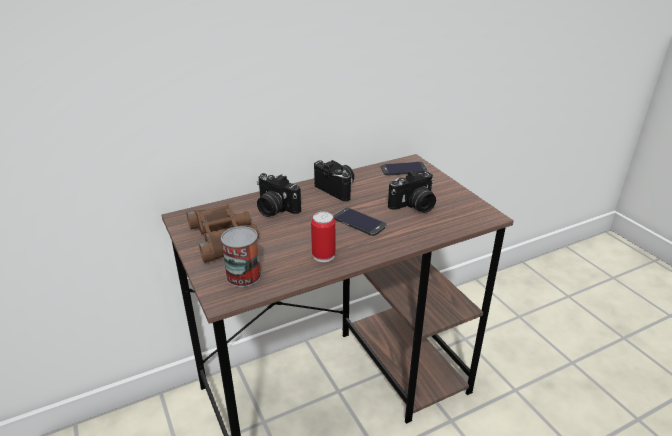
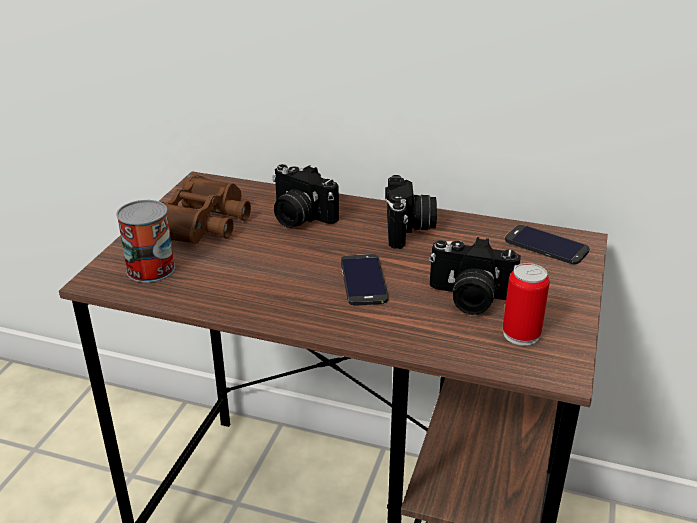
camera: 45 degrees right, 0 degrees up
camera [257,173,301,217] -> camera turned 45 degrees counterclockwise [272,164,339,228]
can [311,212,335,262] -> can moved to [503,263,550,346]

